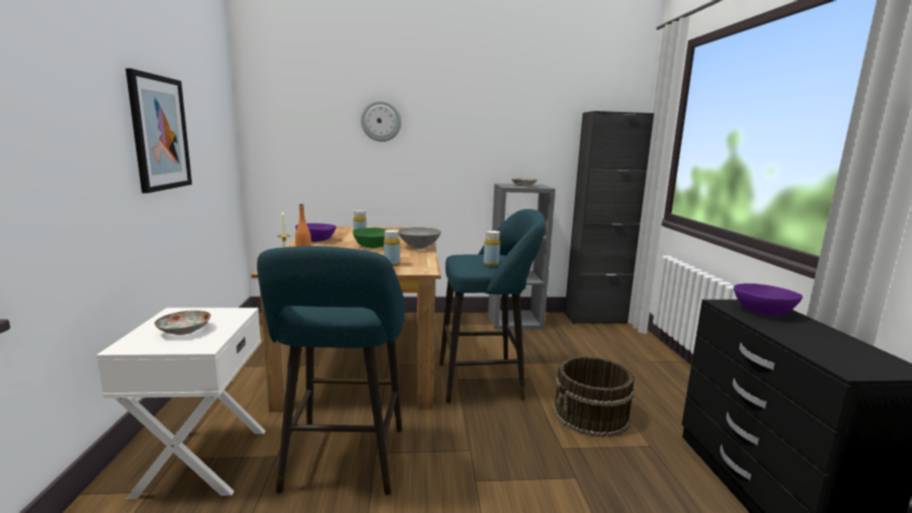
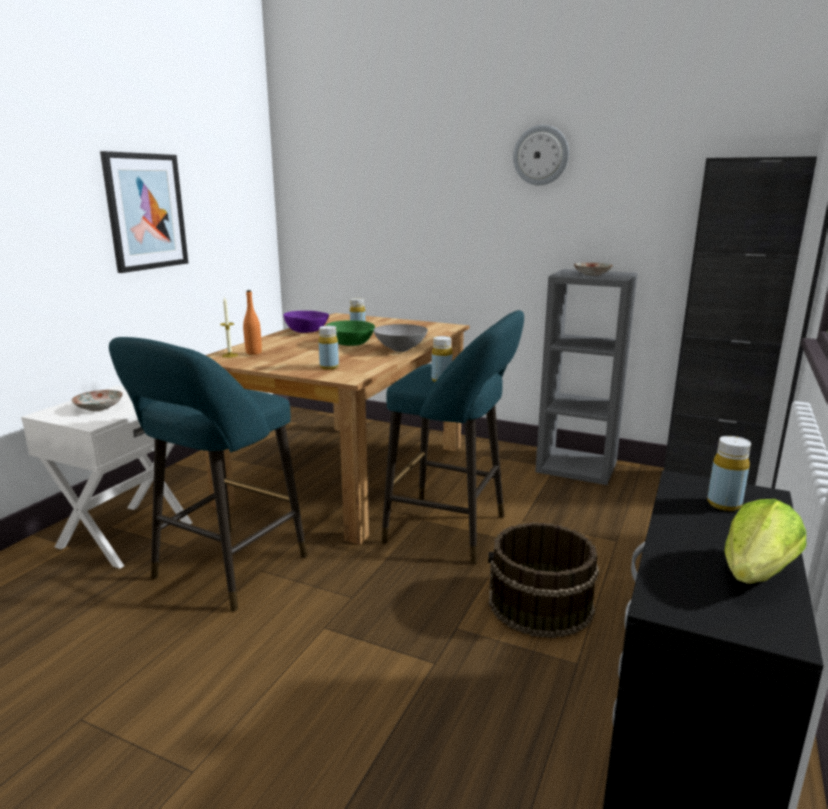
camera: 30 degrees right, 5 degrees up
wall clock [361,100,401,142] -> wall clock moved to [513,125,569,185]
purple bowl [734,283,803,316] -> yellow bottle [707,436,751,511]
none -> lettuce [725,499,806,584]

